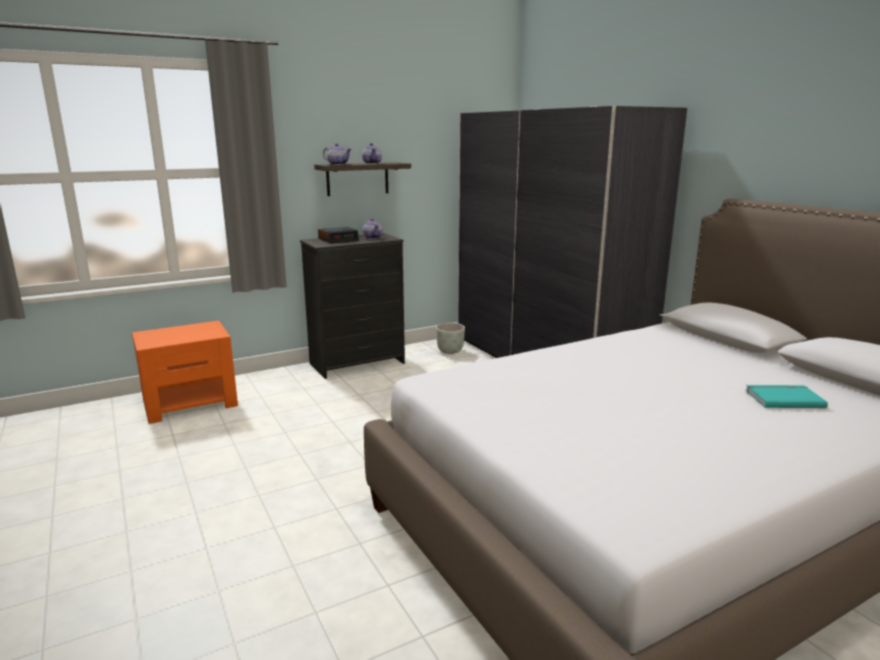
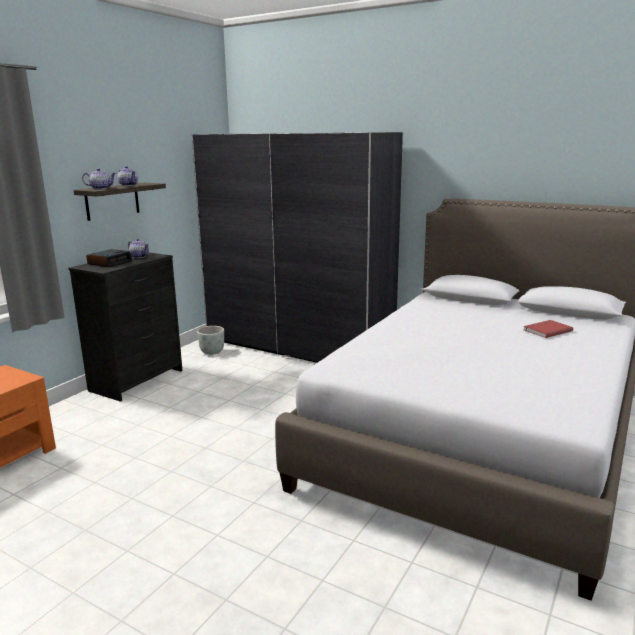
camera: 30 degrees left, 0 degrees up
turquoise book [745,385,828,408] -> red book [524,320,573,338]

